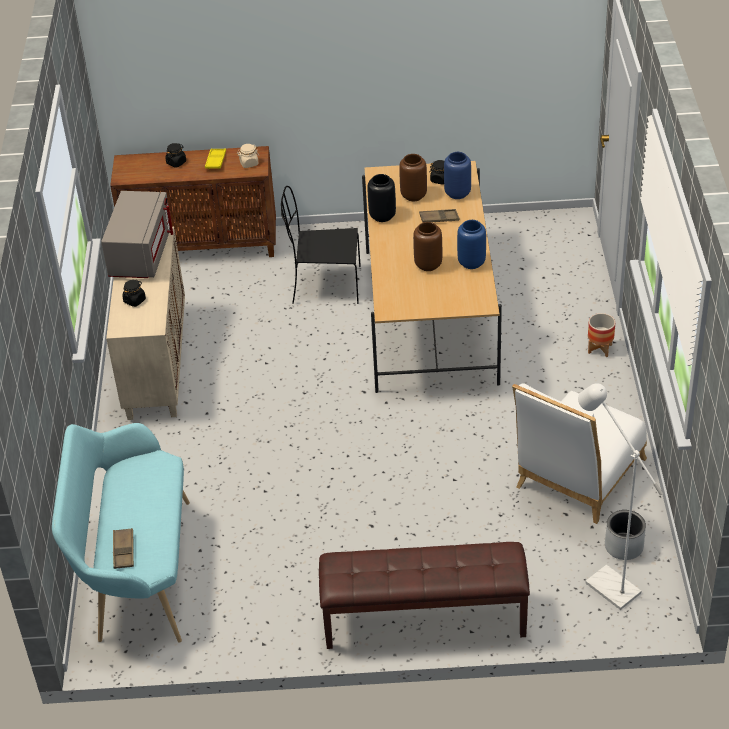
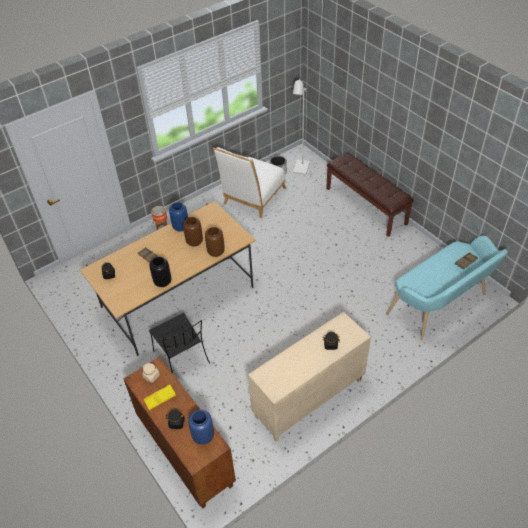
camera: 125 degrees left, 5 degrees up
grey microwave [101,191,173,278] -> none
brown vase [399,154,427,201] -> brown vase moved to [205,227,225,257]
blue vase [444,152,471,199] -> blue vase moved to [188,410,214,445]
white chair [512,383,647,524] -> white chair turned 120 degrees clockwise [213,147,286,218]

